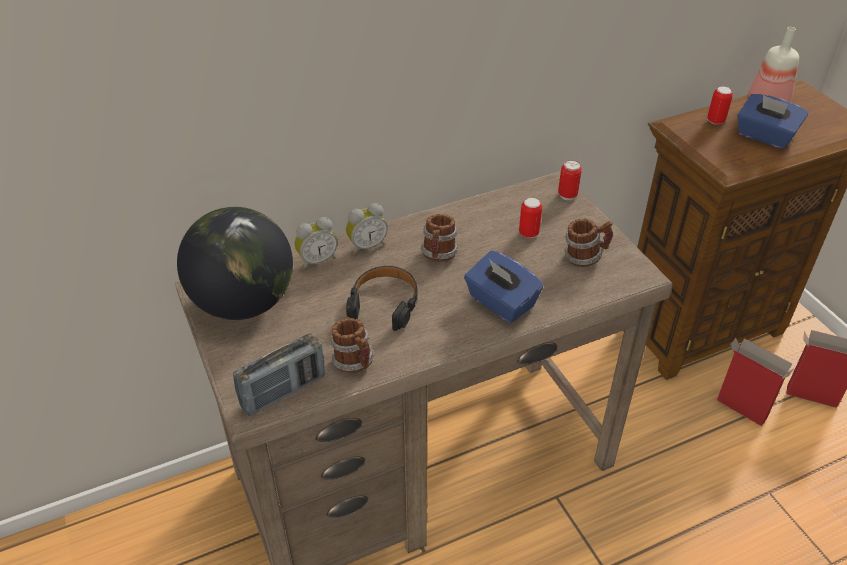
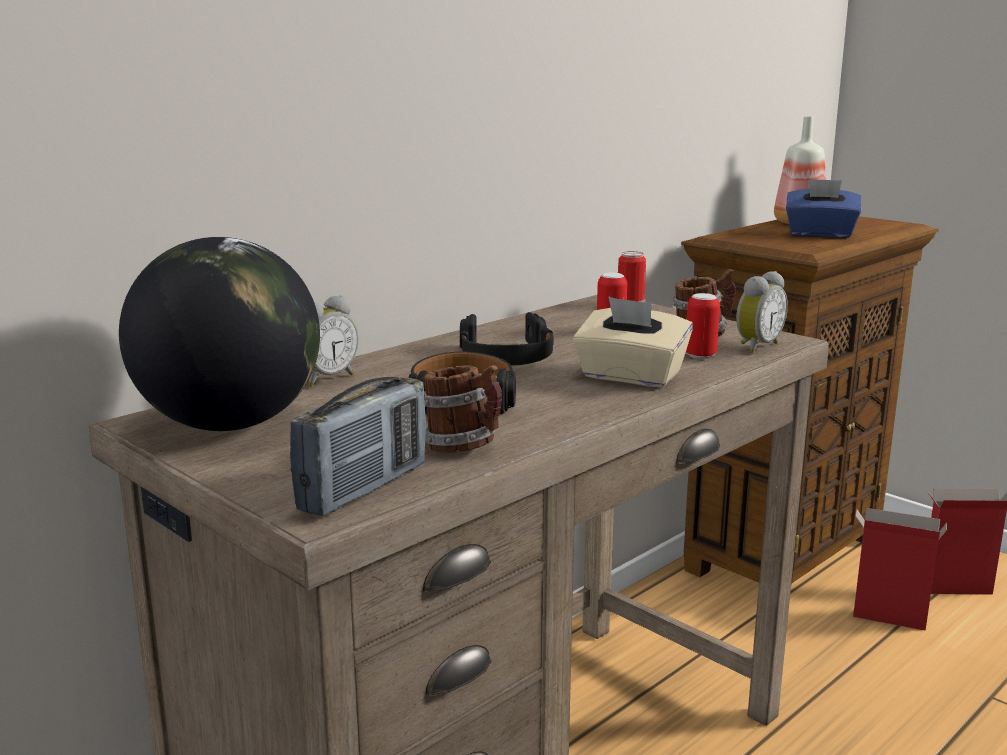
camera: 20 degrees left, 25 degrees down
alarm clock [346,203,388,254] -> alarm clock moved to [736,271,788,353]
mug [420,214,458,262] -> black headphones [460,312,554,366]
blue tissue box [464,251,543,323] -> beige tissue box [573,296,693,387]
can [707,87,733,124] -> can moved to [686,293,720,359]

